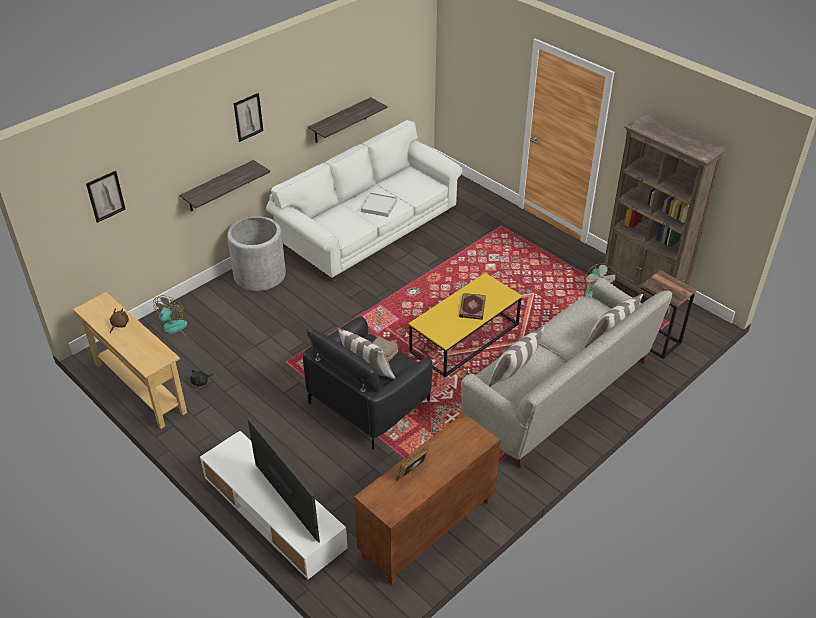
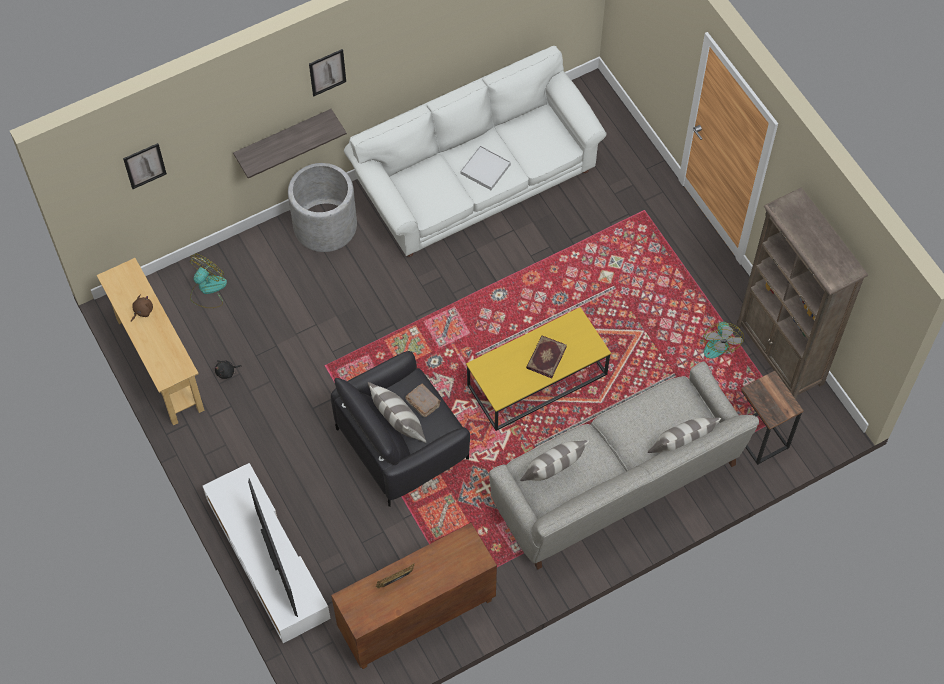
camera: 15 degrees right, 20 degrees up
shelf [308,97,388,143] -> none

